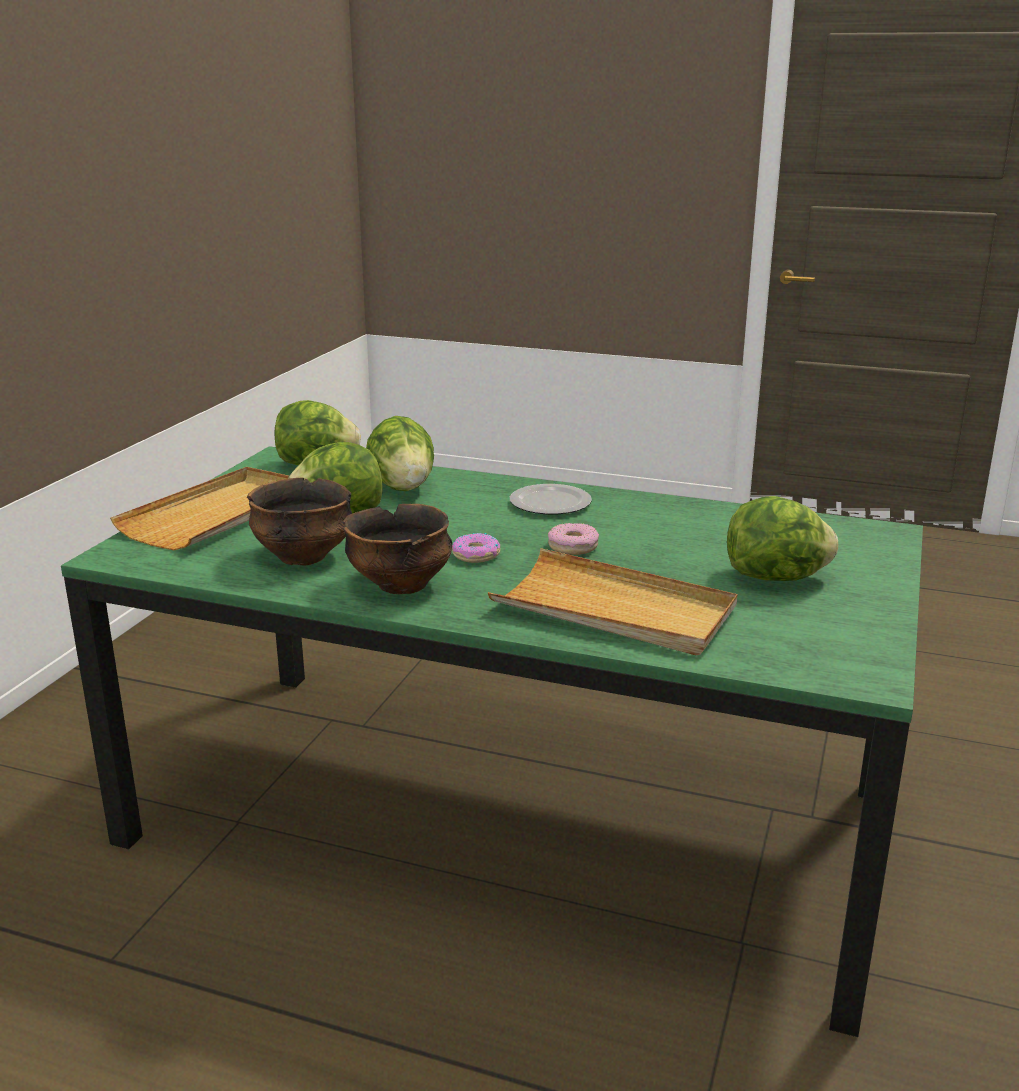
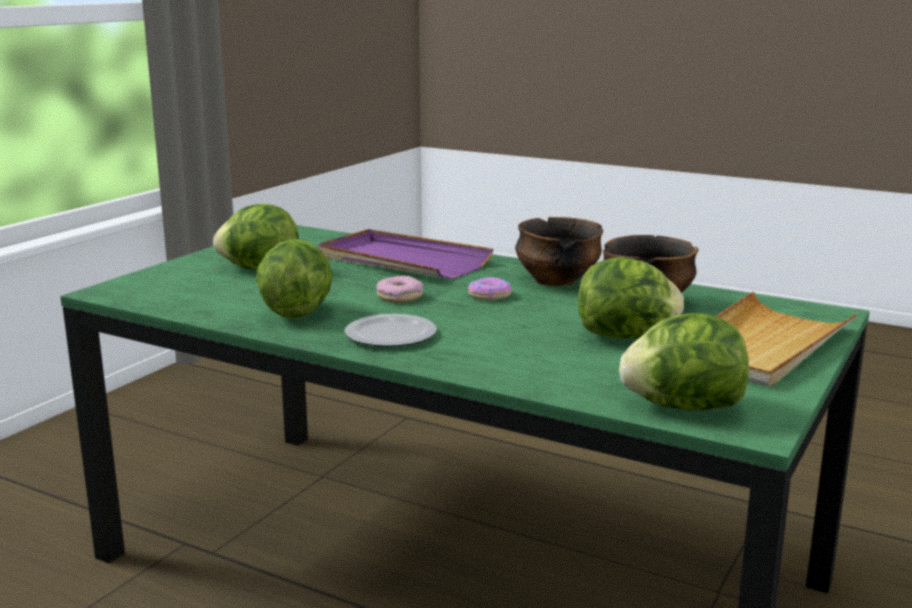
camera: 170 degrees left, 5 degrees down
lettuce [366,416,434,491] -> lettuce moved to [256,239,332,319]
beige tray [488,548,737,655] -> purple tray [318,229,493,279]

